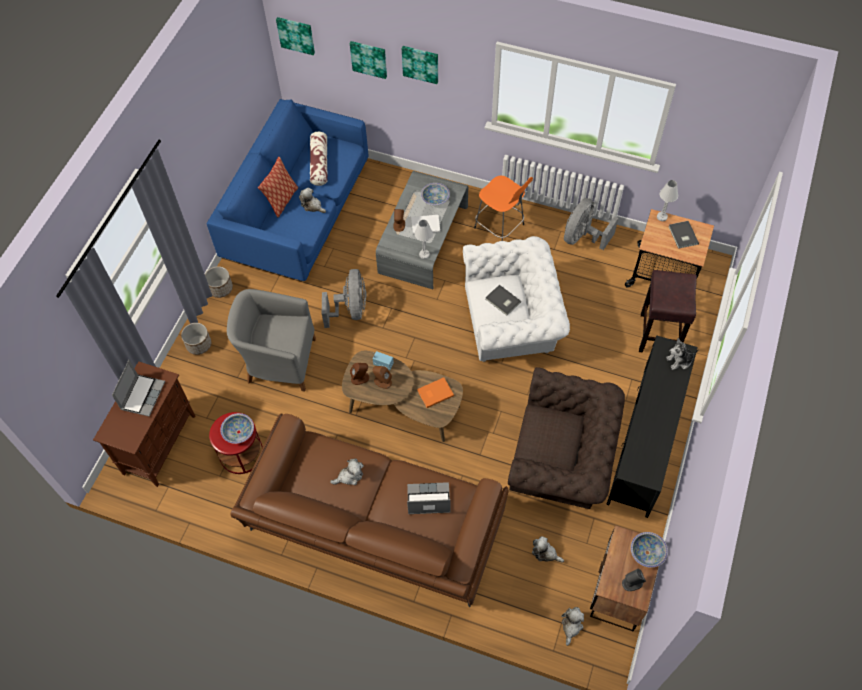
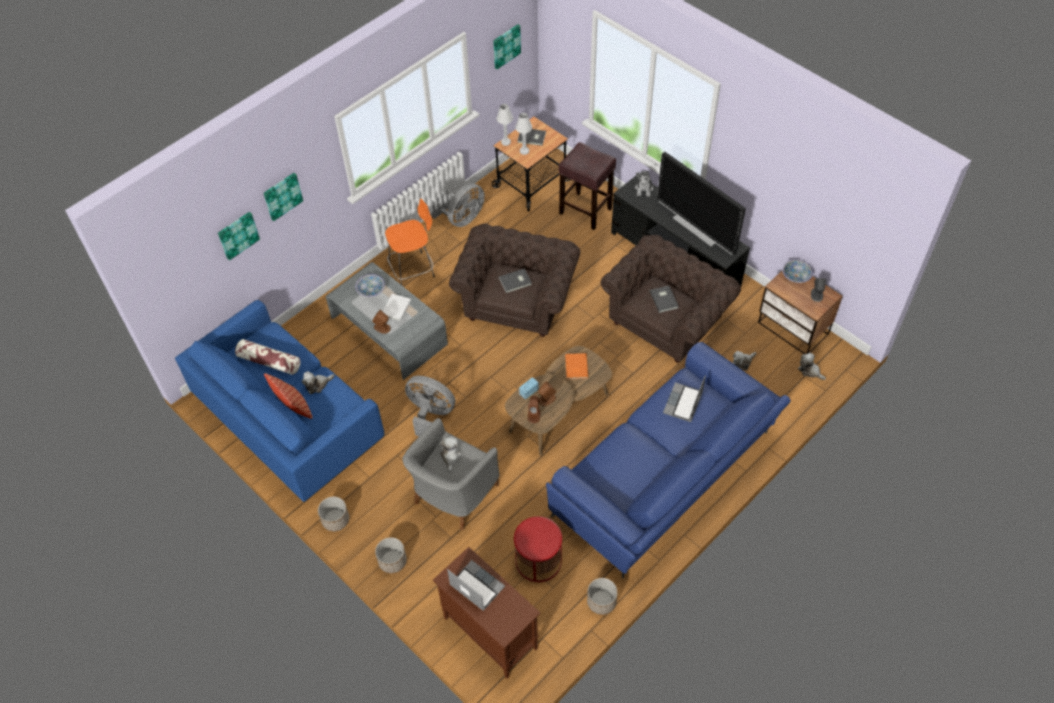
camera: 65 degrees left, 5 degrees down
bowl [220,413,254,444] -> none
brown sofa [230,413,509,607] -> blue sofa [546,342,791,578]
picture [276,17,315,55] -> picture moved to [493,24,521,69]
plush toy [330,459,364,485] -> plush toy moved to [438,436,462,472]
white table lamp [415,220,433,259] -> white table lamp moved to [515,113,532,155]
white armchair [463,236,570,362] -> brown armchair [449,223,580,337]
grey fan [564,198,618,250] -> grey fan turned 105 degrees counterclockwise [431,183,485,227]
none -> planter [587,578,618,615]
none -> grey book [650,286,679,313]
none -> television [657,152,746,255]

